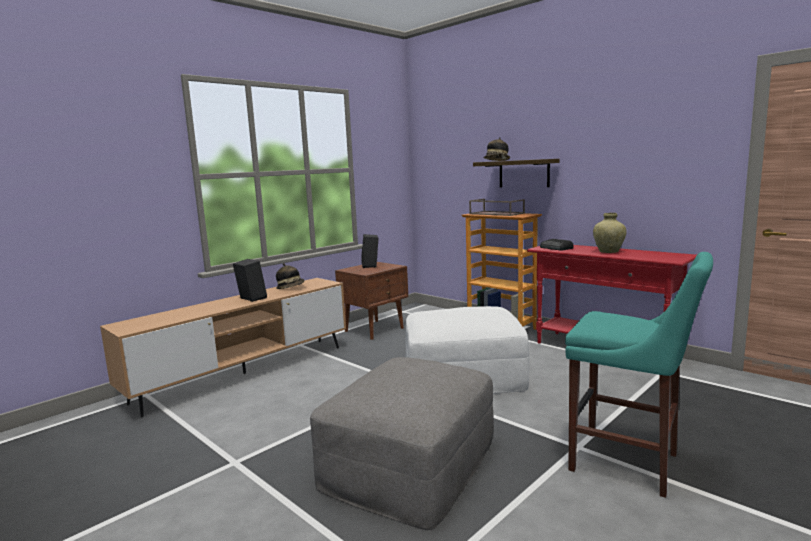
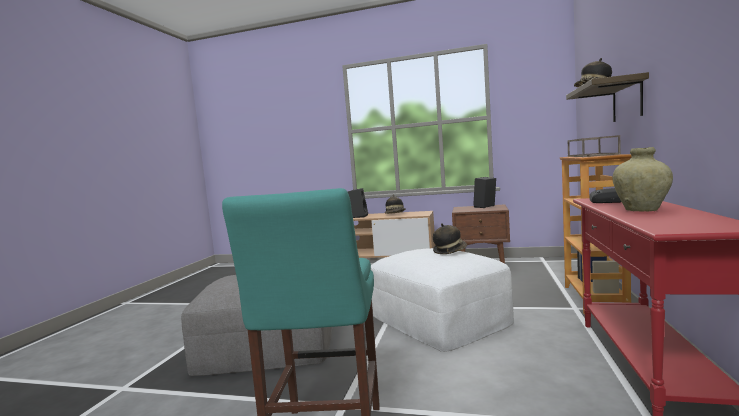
camera: 60 degrees right, 5 degrees down
none -> hat [433,223,467,254]

